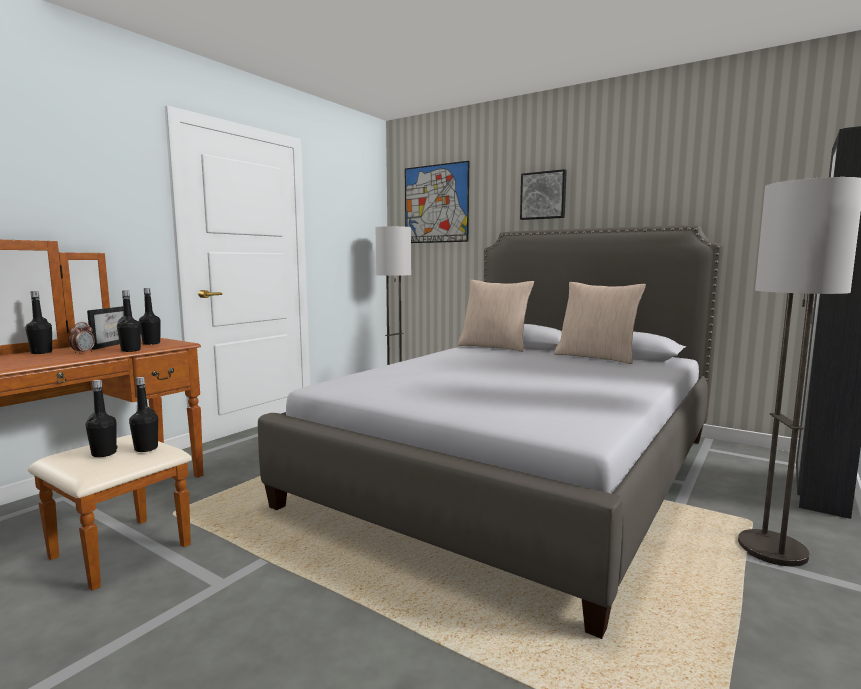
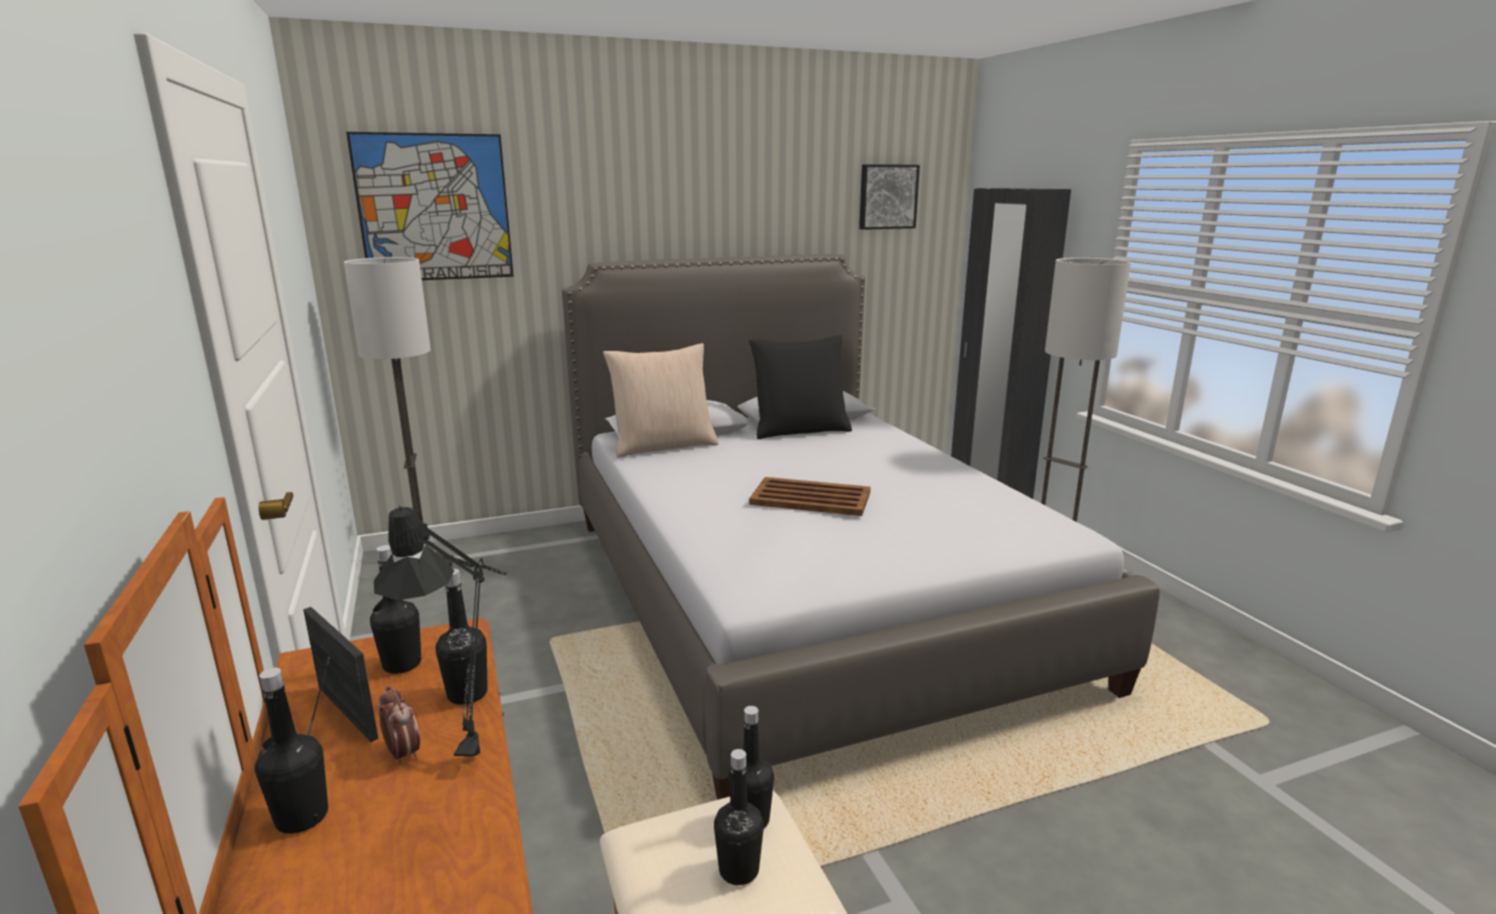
camera: 55 degrees left, 10 degrees up
picture [520,169,567,220] -> picture moved to [859,164,920,230]
beige pillow [554,282,646,364] -> black pillow [749,335,852,439]
none -> black table lamp [374,504,507,761]
none -> brown tray [749,477,871,516]

